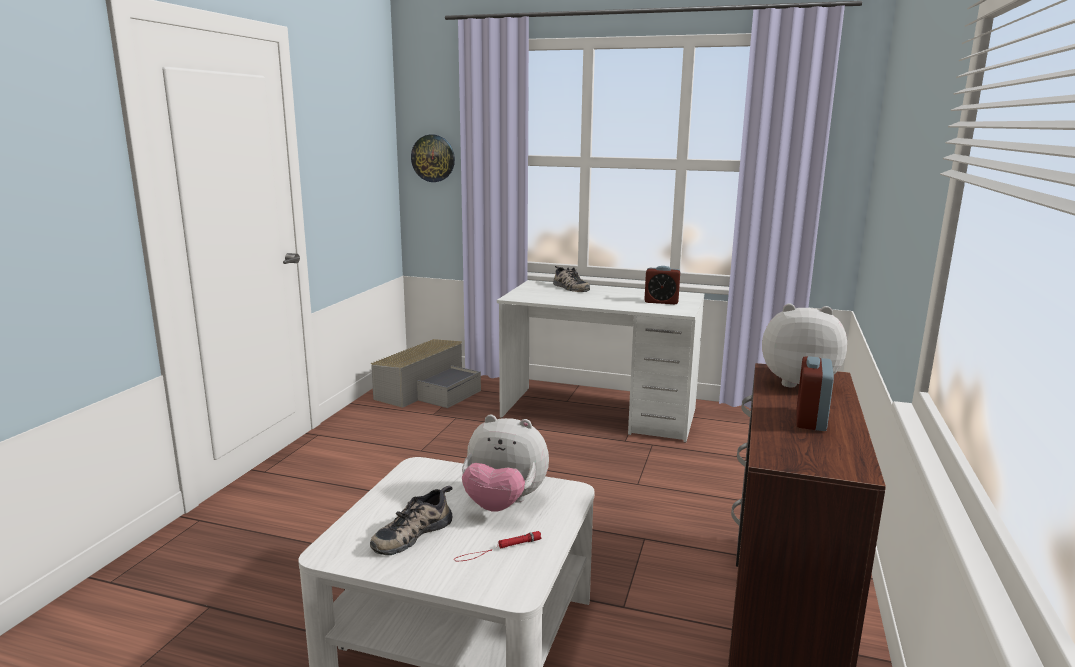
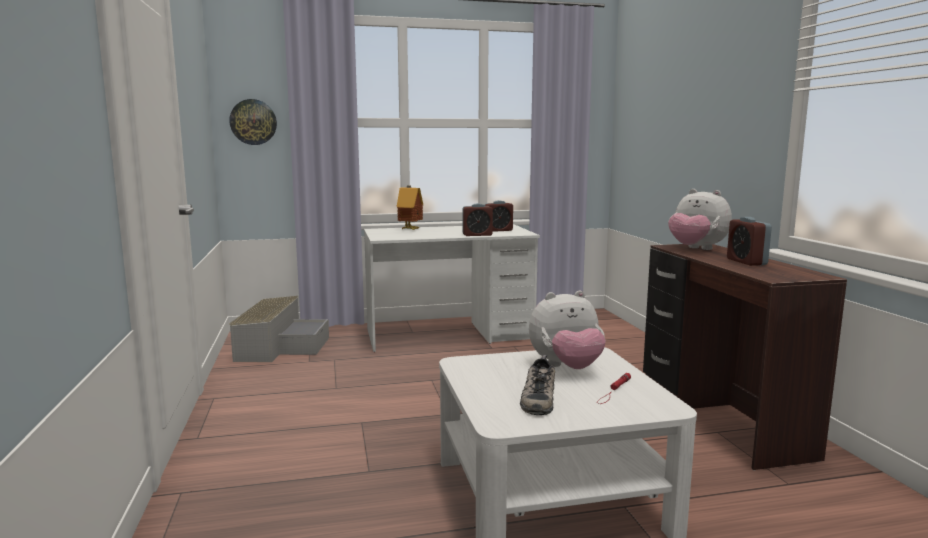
camera: 30 degrees left, 5 degrees down
shoe [553,266,590,292] -> toy house [397,185,423,230]
plush toy [762,303,847,388] -> plush toy turned 120 degrees counterclockwise [668,189,732,250]
none -> alarm clock [463,203,493,236]

